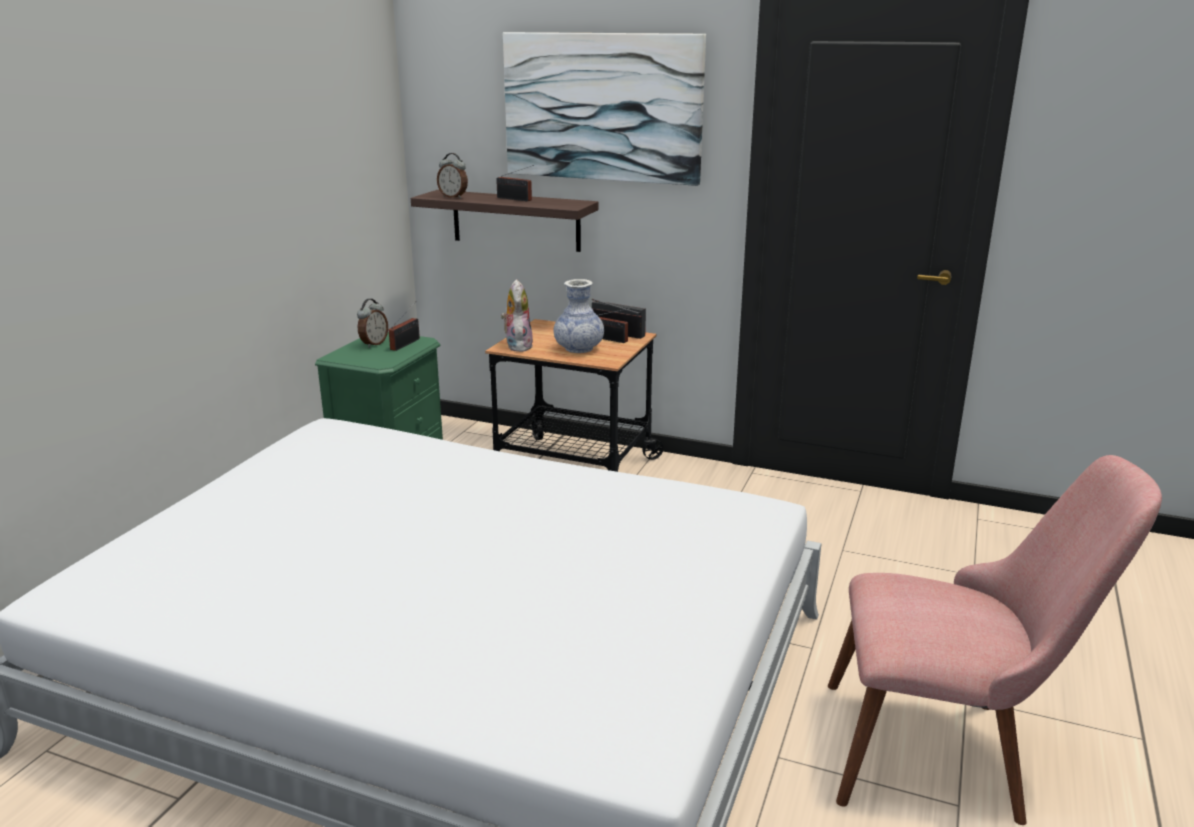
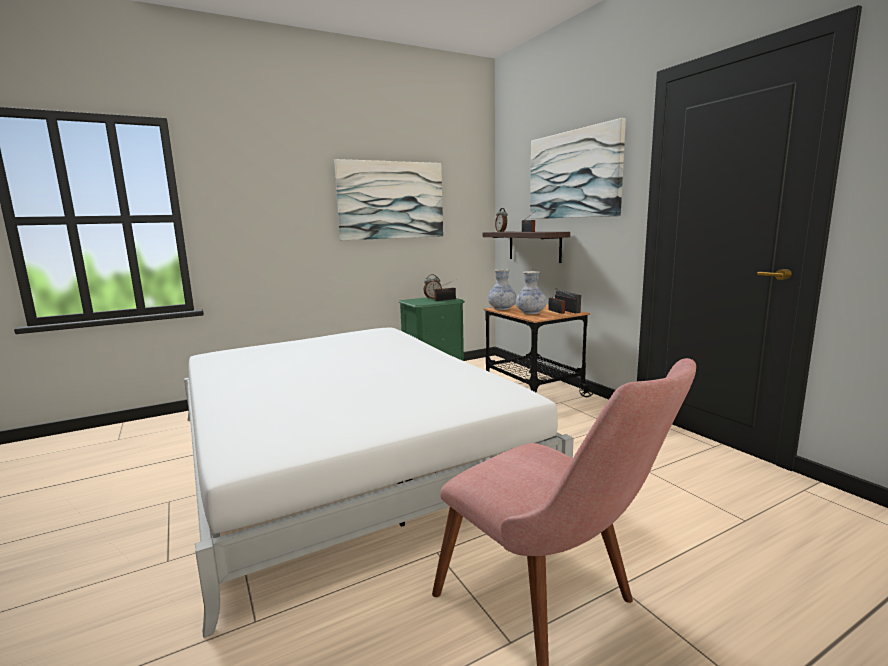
camera: 40 degrees right, 10 degrees down
plush toy [501,279,533,352] -> vase [488,269,517,310]
none -> picture [334,159,443,240]

